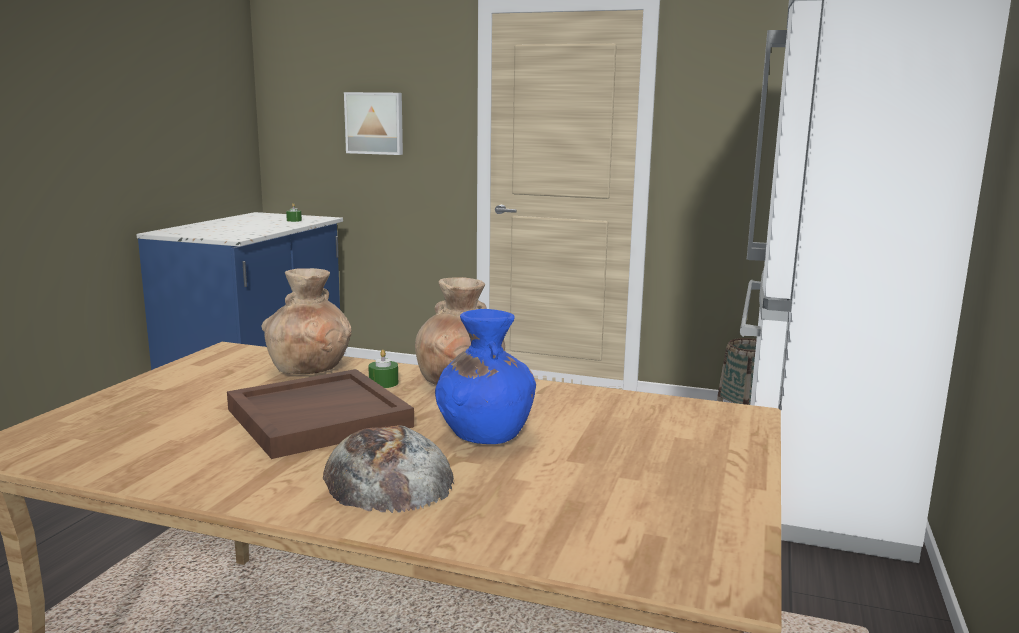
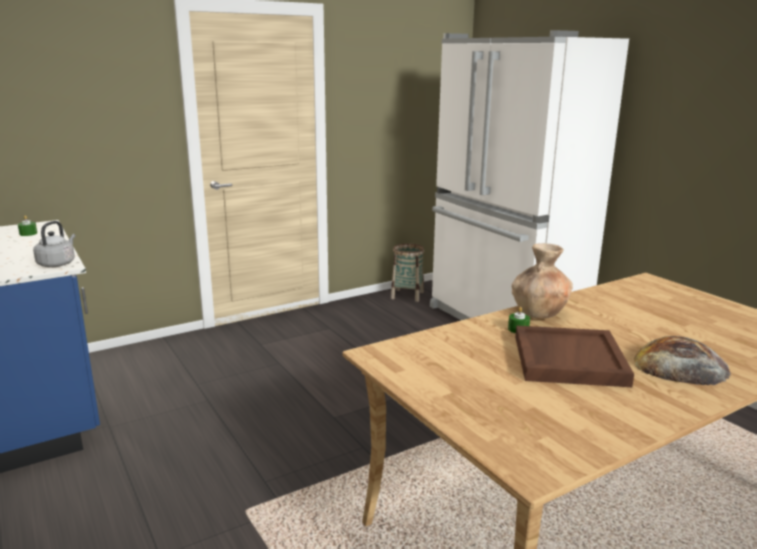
camera: 50 degrees left, 5 degrees up
brown vase [261,268,352,374] -> none
picture [344,92,403,155] -> none
blue vase [435,309,536,444] -> none
none -> grey kettle [33,221,75,267]

